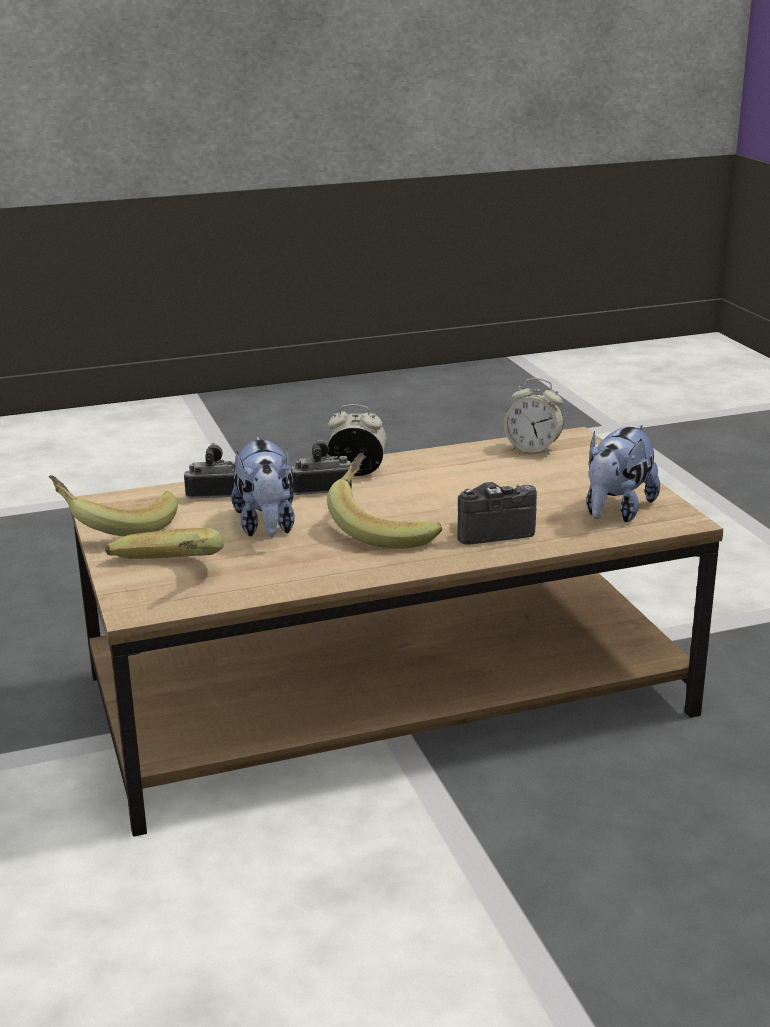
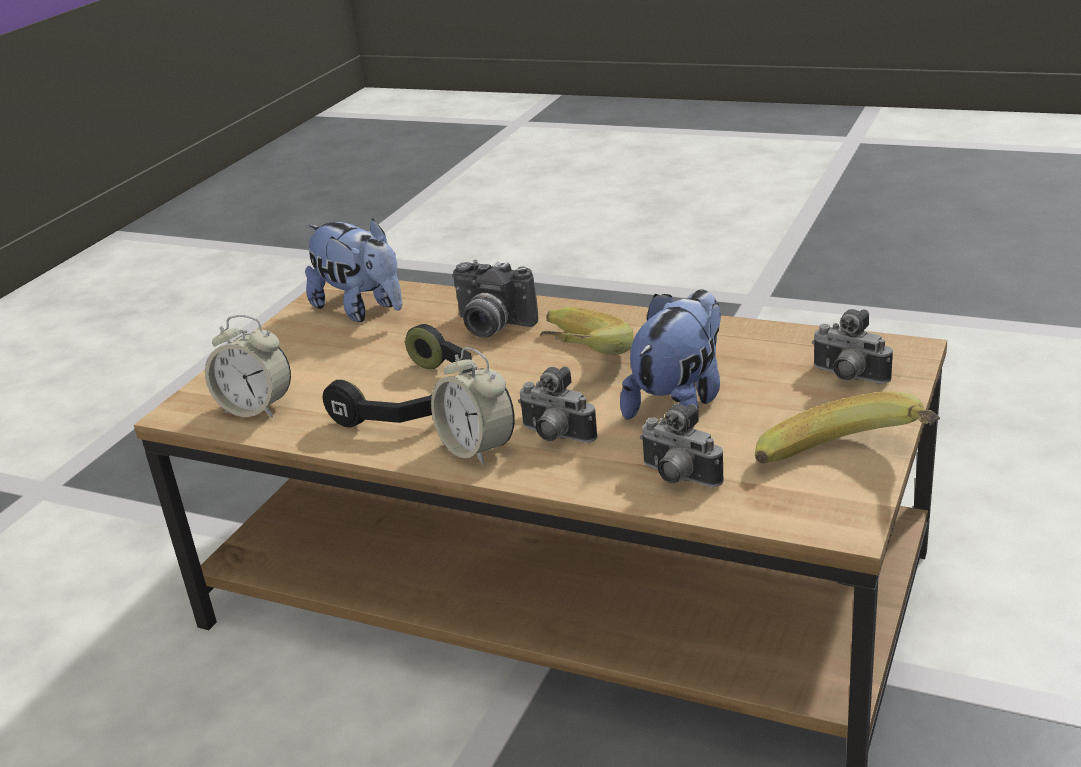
camera: 135 degrees left, 5 degrees up
banana [105,528,224,559] -> camera [812,309,893,384]
alarm clock [504,378,564,455] -> alarm clock turned 135 degrees clockwise [205,315,291,418]
plush toy [587,425,660,522] -> plush toy turned 60 degrees clockwise [305,218,402,322]
none -> black headphones [323,324,472,428]

